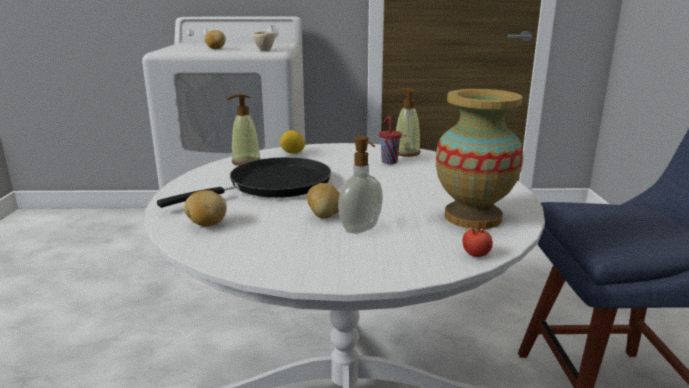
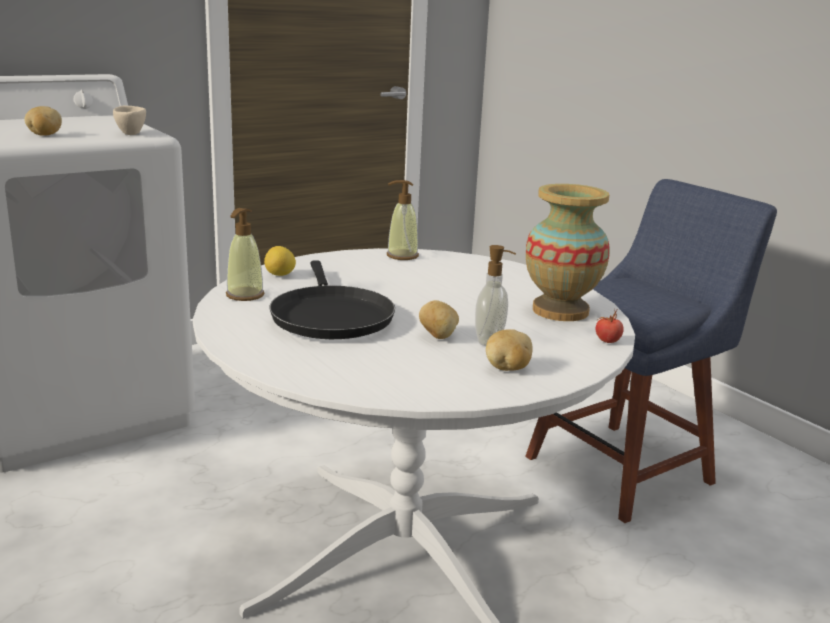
camera: 35 degrees left, 0 degrees up
black frying pan [157,157,331,208] -> black frying pan turned 150 degrees clockwise [269,260,395,339]
potato [184,190,227,226] -> potato moved to [486,329,533,371]
red cup [379,116,402,164] -> none

